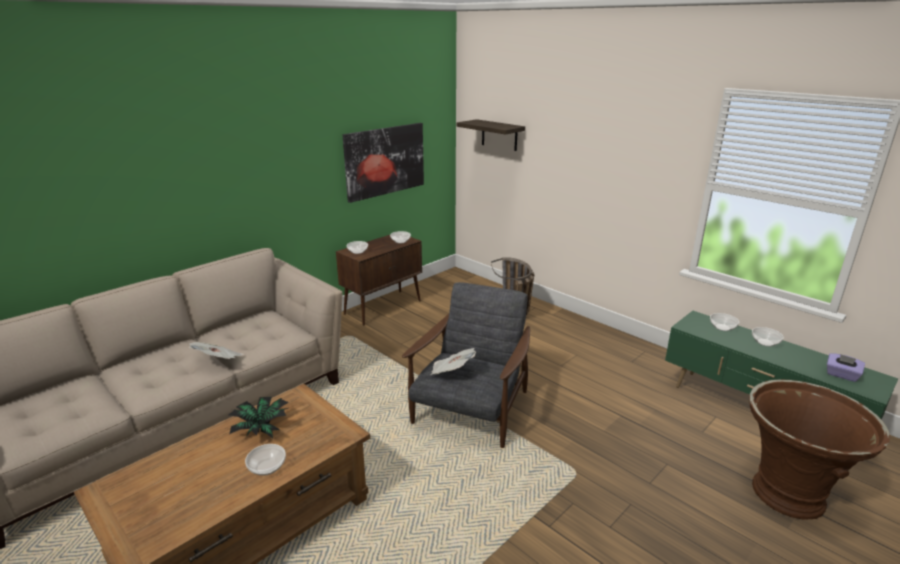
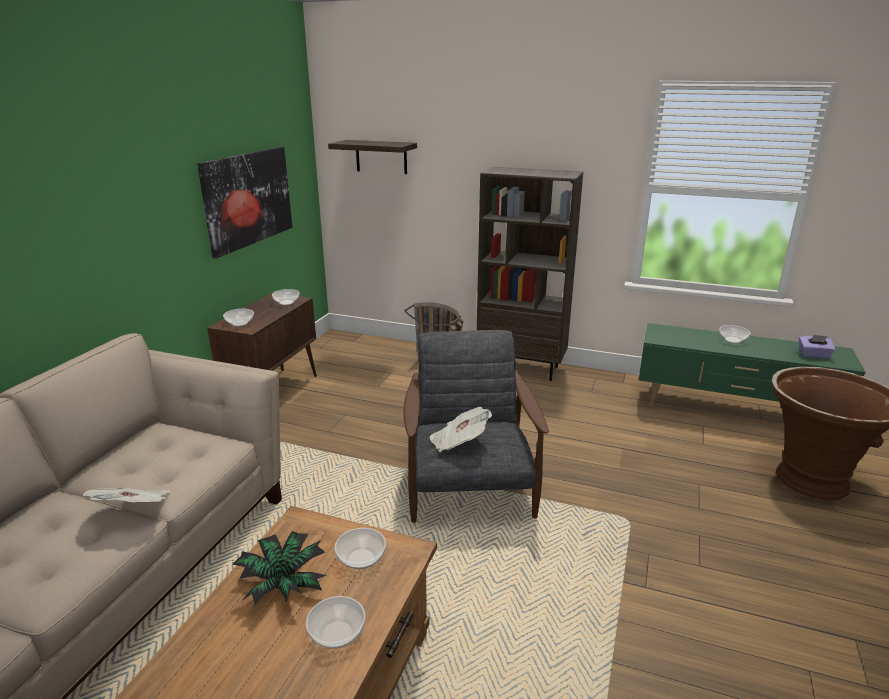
camera: 25 degrees left, 0 degrees up
bowl [710,313,739,331] -> bowl moved to [335,528,386,569]
none -> brown bookcase [477,167,583,381]

